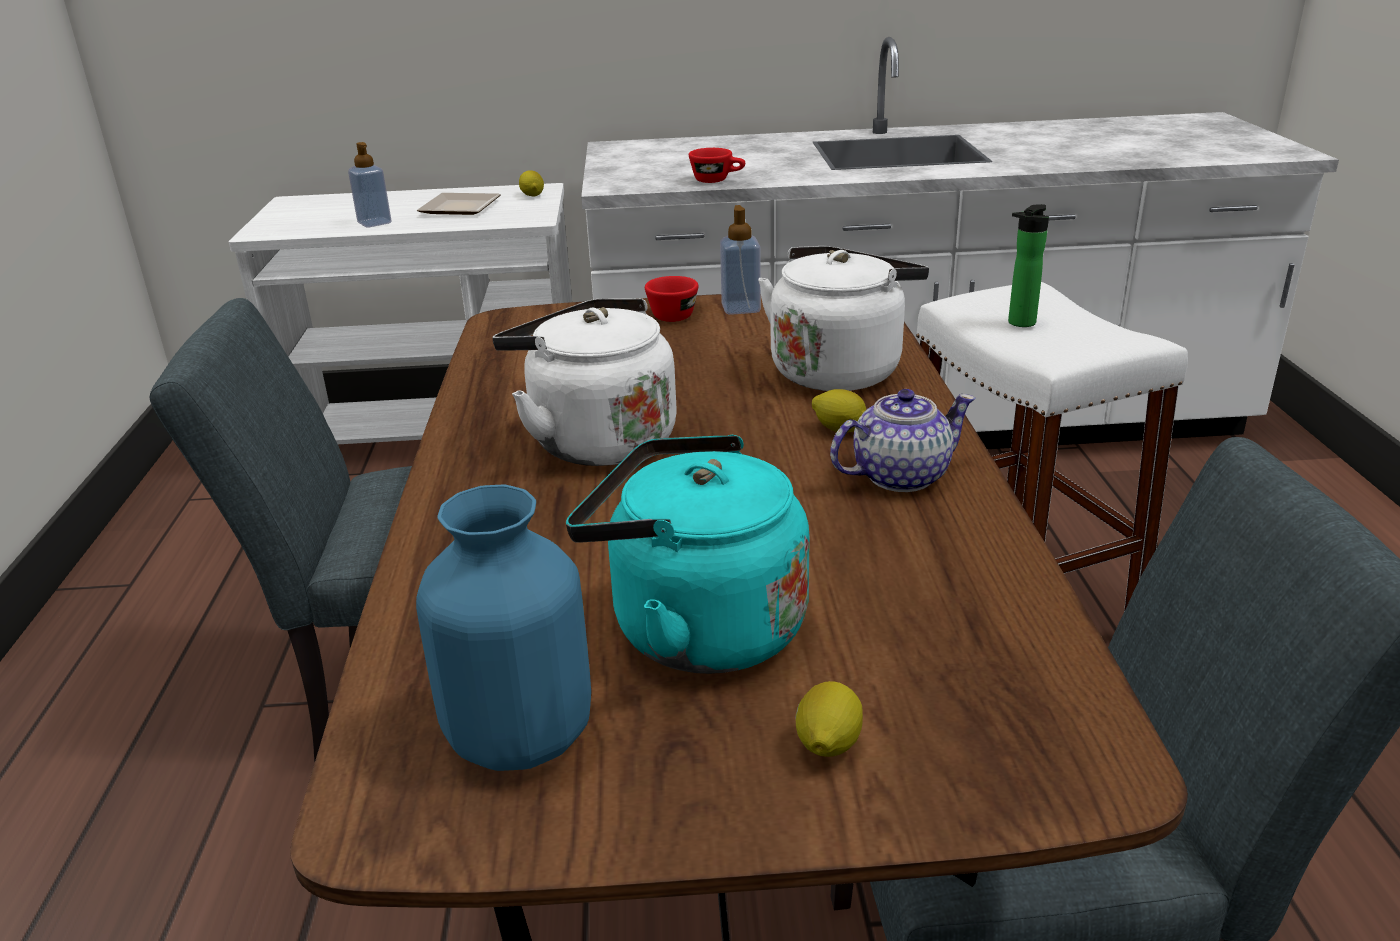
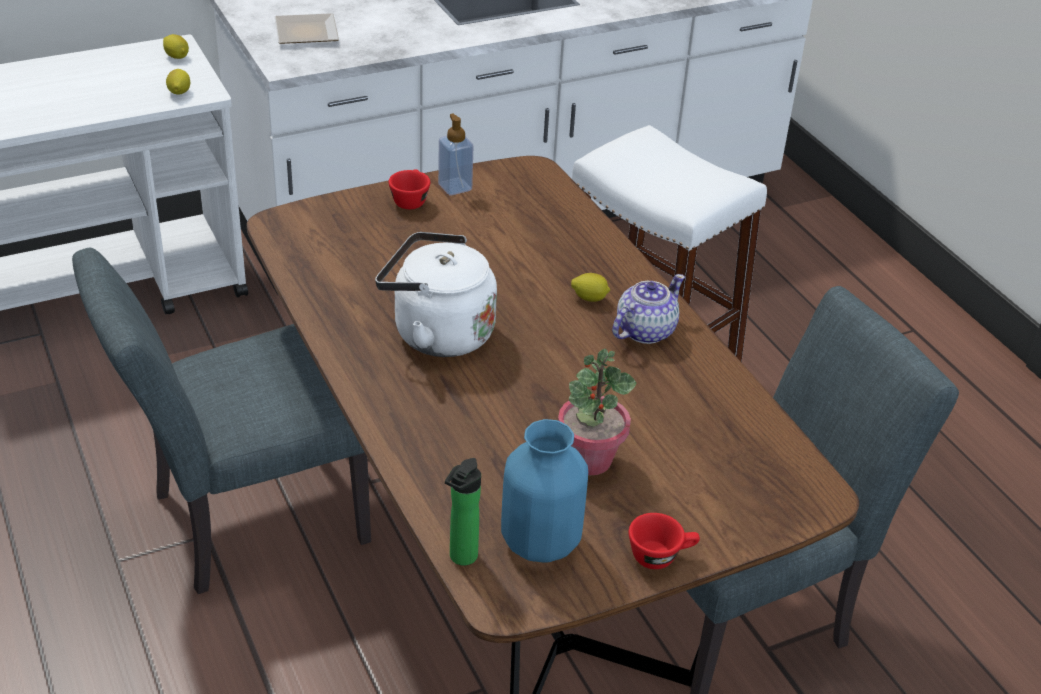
camera: 25 degrees left, 10 degrees up
soap dispenser [348,142,392,227] -> none
plate [417,193,501,215] -> plate moved to [275,13,339,44]
turquoise kettle [566,435,810,674] -> potted plant [558,348,637,475]
red cup [689,148,745,183] -> red cup moved to [629,513,700,569]
white kettle [758,246,929,391] -> none
lemon [795,681,863,757] -> lemon moved to [166,69,190,95]
bottle [1008,204,1049,327] -> bottle moved to [445,458,481,566]

